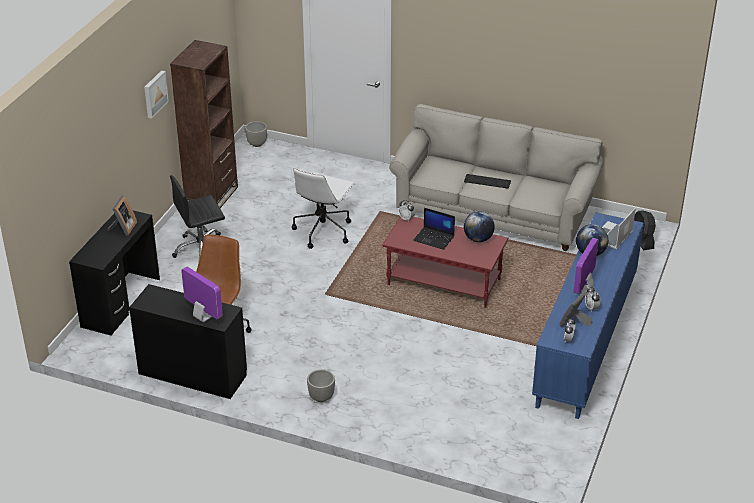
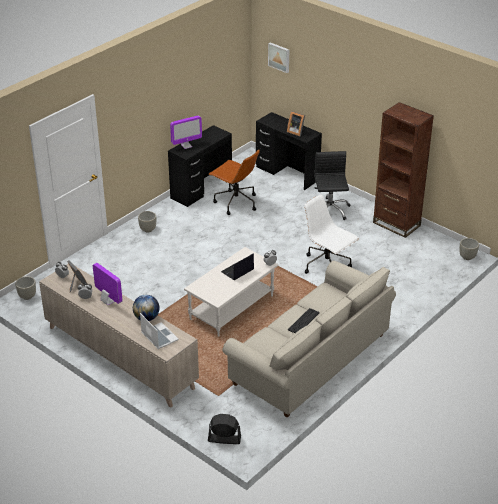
camera: 110 degrees right, 0 degrees up
picture [144,70,169,118] -> picture moved to [268,42,289,73]
red coffee table [382,217,508,308] -> white coffee table [184,247,278,337]
globe [464,211,495,242] -> none
blue cabinet [532,212,644,419] -> beige cabinet [39,264,199,408]
none -> grey planter [15,276,36,300]

